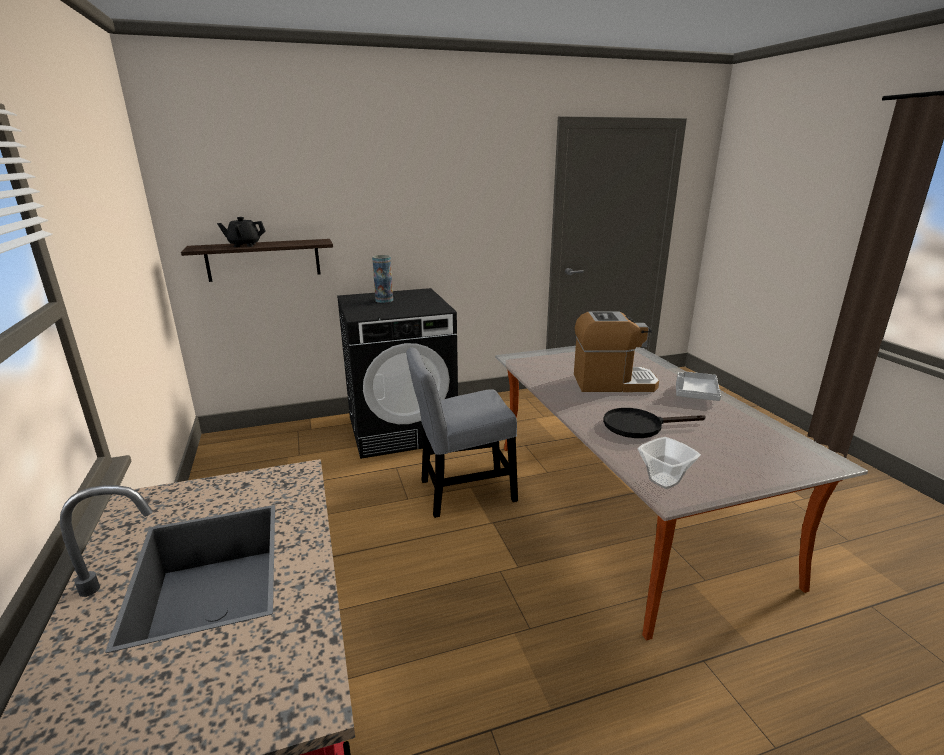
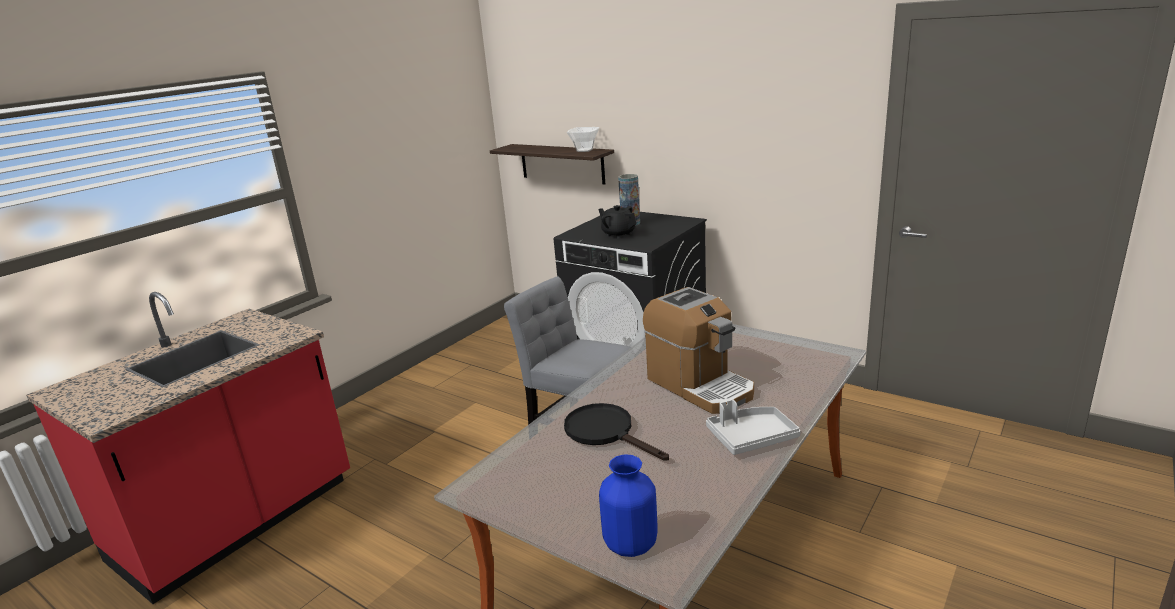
camera: 55 degrees right, 0 degrees up
black teapot [217,217,265,247] -> black teapot moved to [598,205,636,239]
bowl [638,437,701,489] -> bowl moved to [567,127,599,152]
none -> blue vase [599,455,657,557]

